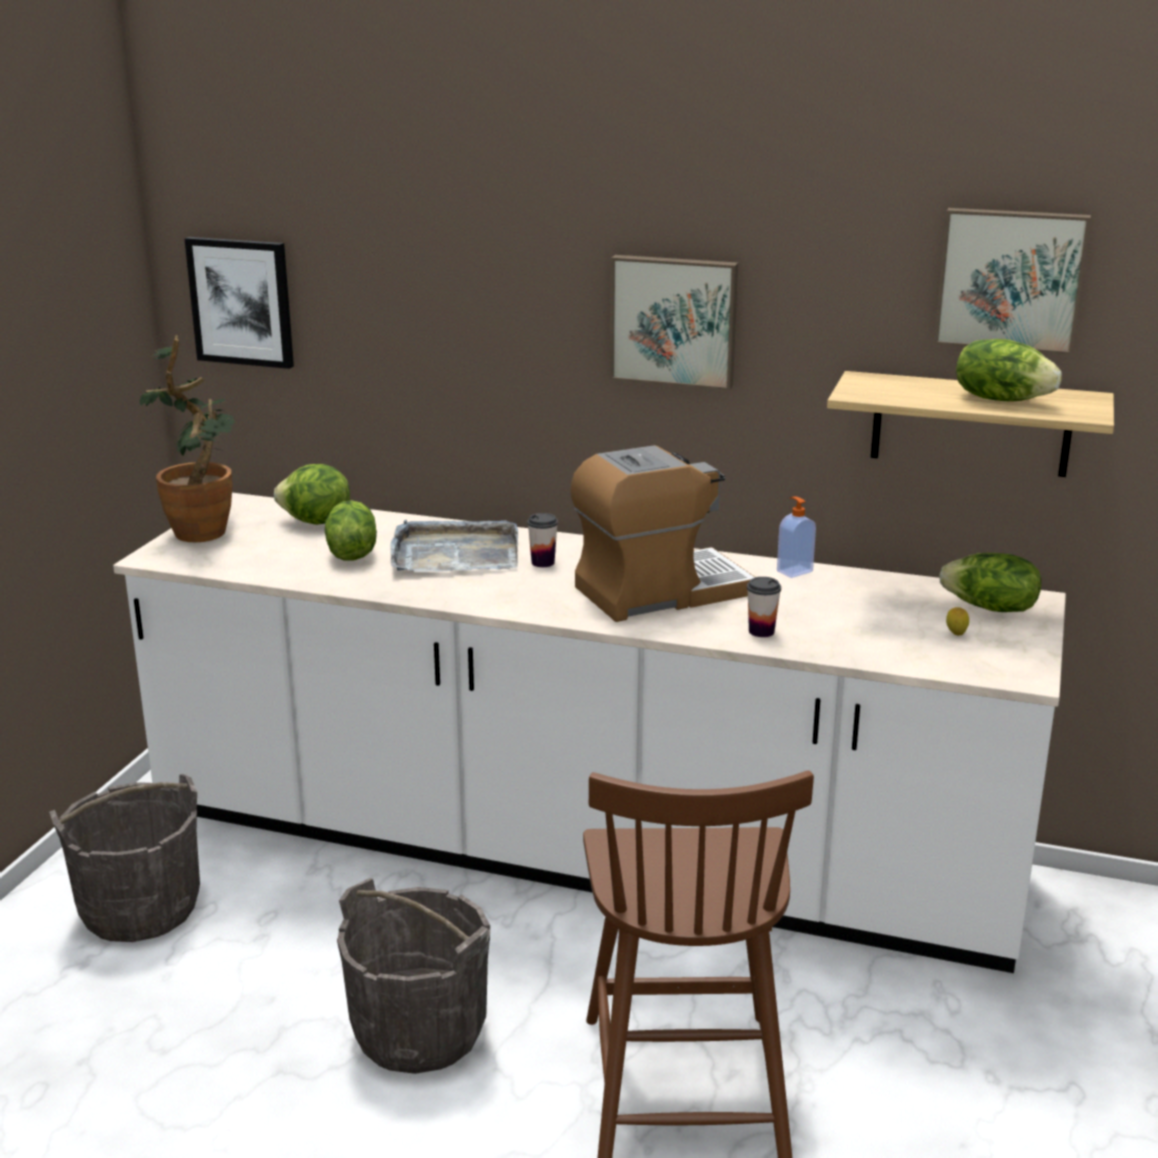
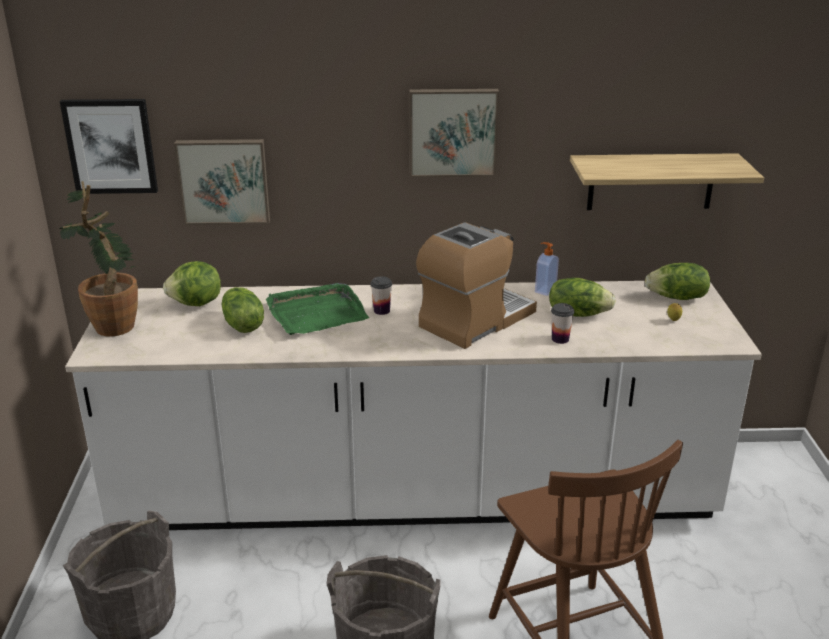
camera: 20 degrees left, 5 degrees up
grey tray [390,519,518,572] -> green tray [266,283,369,335]
picture [934,208,1091,355] -> picture moved to [174,139,270,225]
lettuce [956,339,1062,402] -> lettuce moved to [549,278,616,317]

